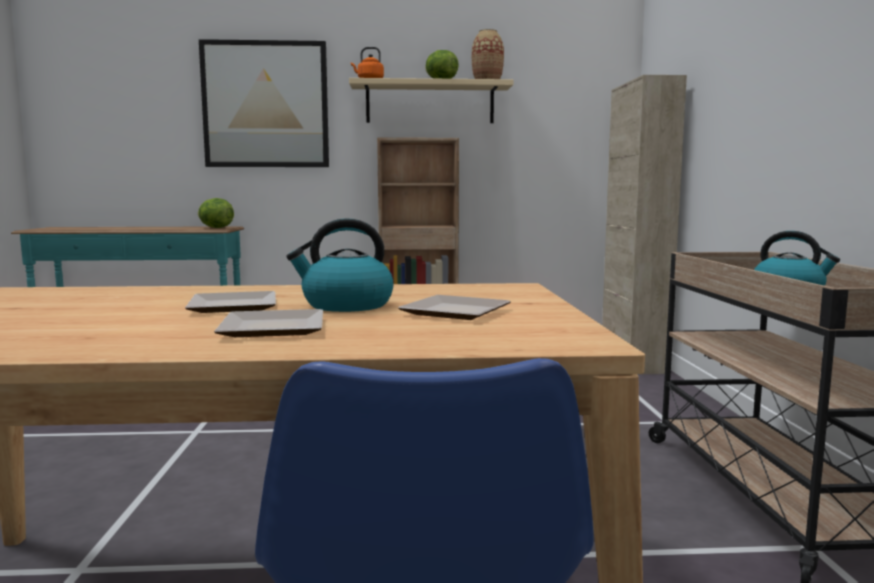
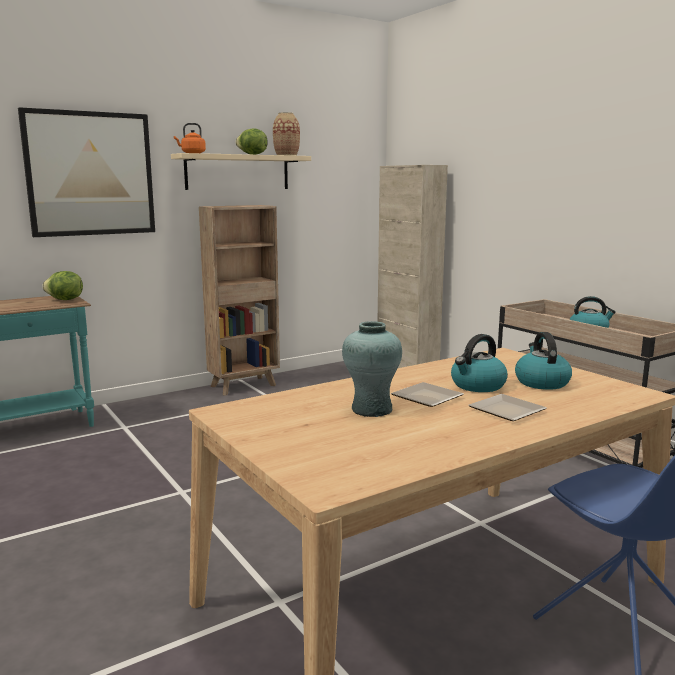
camera: 30 degrees left, 5 degrees up
plate [398,295,511,320] -> kettle [515,332,572,390]
none -> turquoise vase [342,321,402,417]

